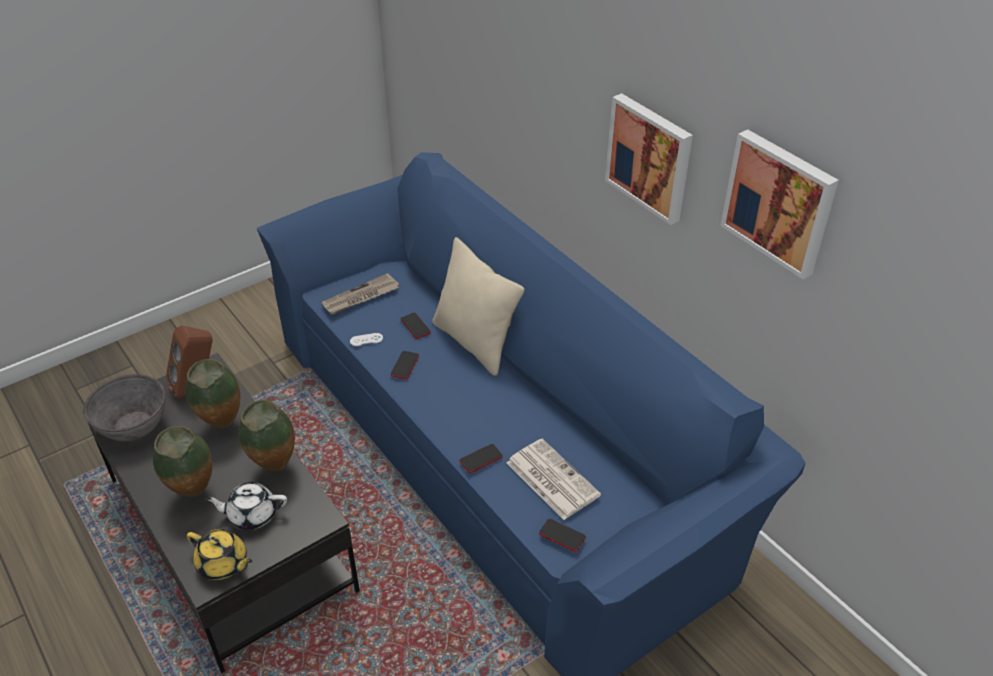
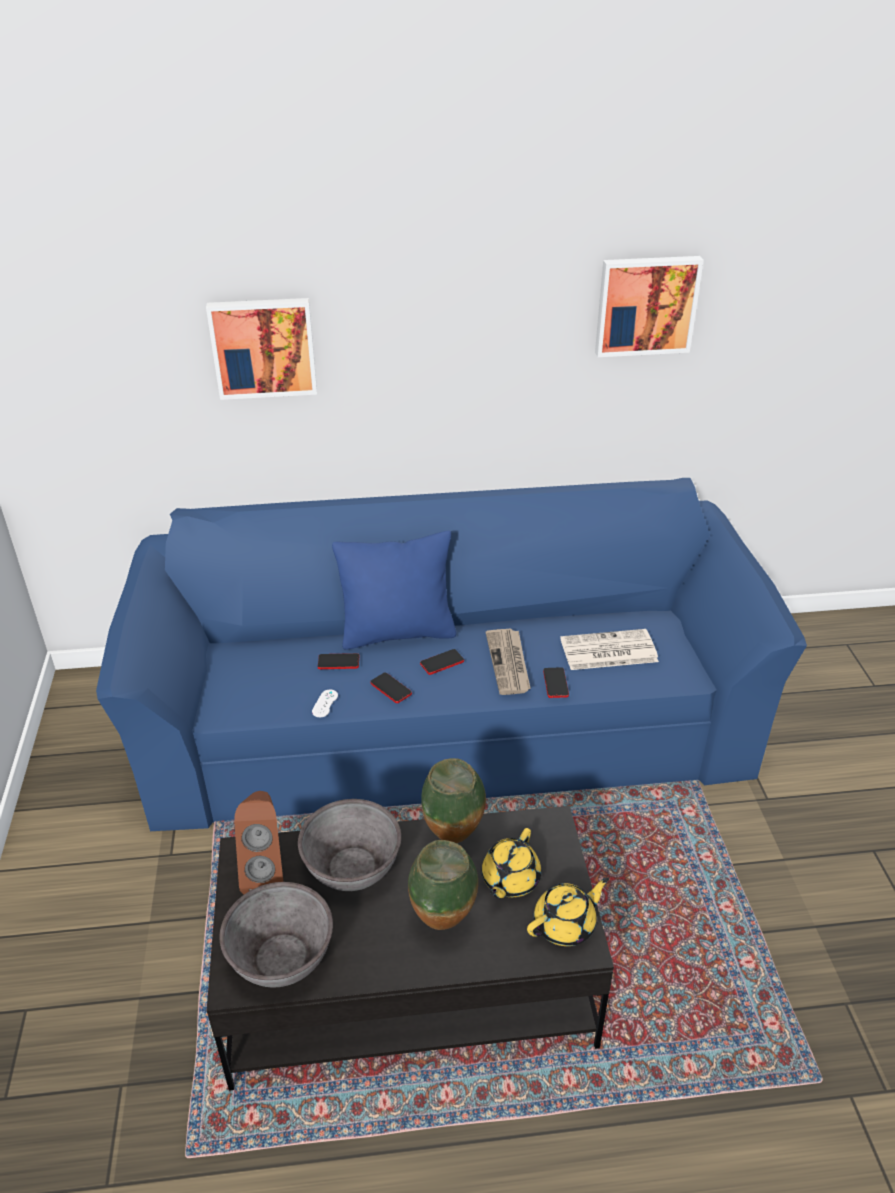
camera: 60 degrees left, 5 degrees down
vase [185,359,240,428] -> grey bowl [298,799,401,891]
white teapot [205,482,287,530] -> yellow teapot [482,828,541,898]
newspaper [322,273,399,315] -> newspaper moved to [486,628,531,695]
beige pillow [432,237,524,376] -> blue pillow [332,530,456,650]
phone [539,519,586,552] -> phone moved to [420,649,464,675]
picture [605,93,693,225] -> picture moved to [206,298,317,400]

